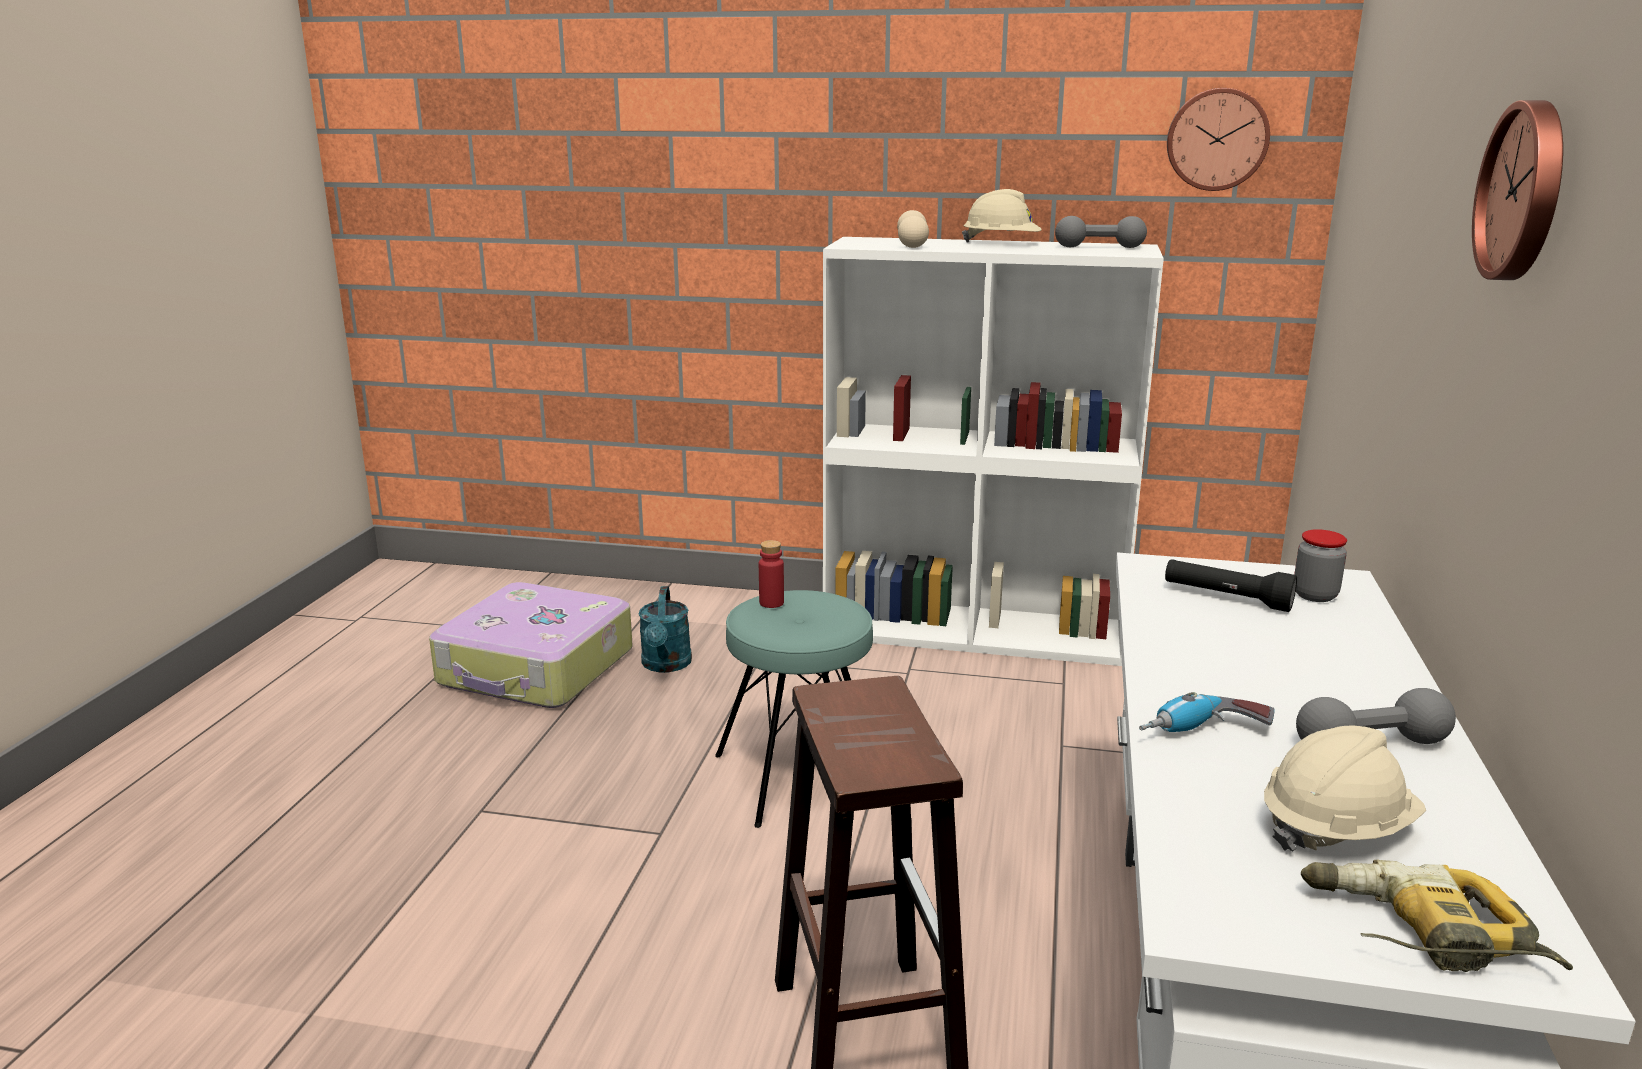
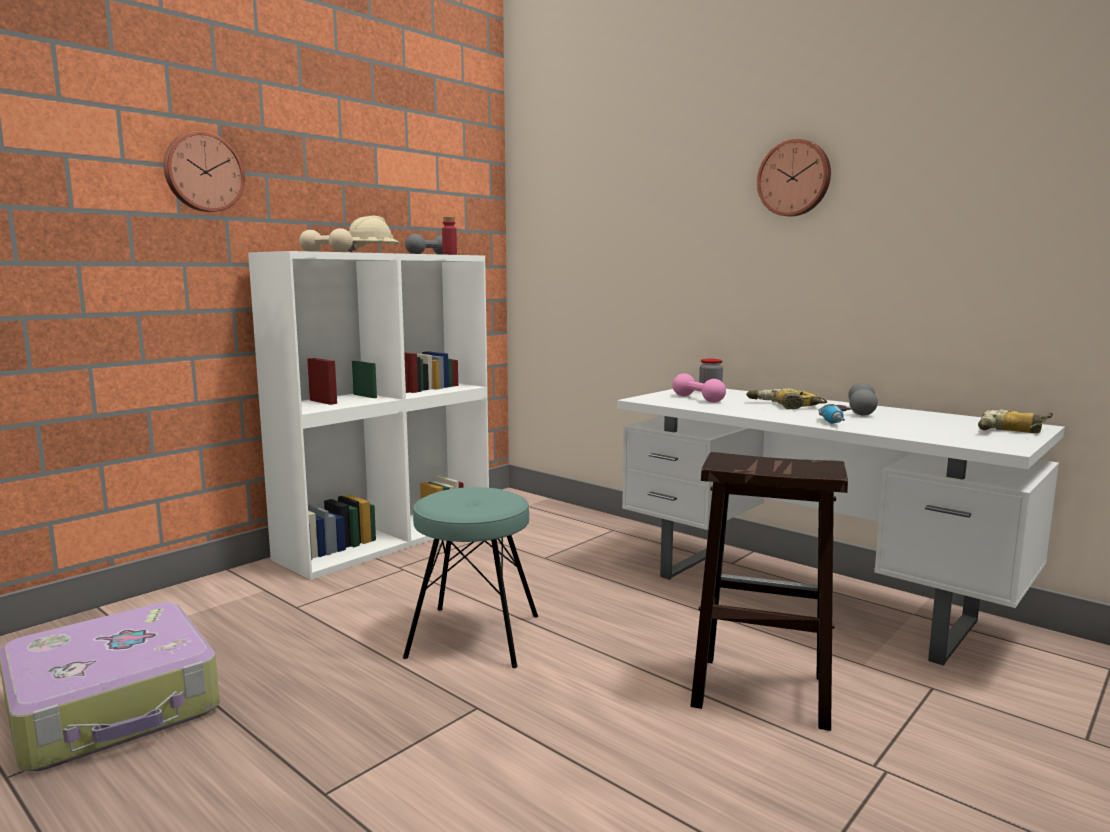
camera: 60 degrees left, 10 degrees down
turquoise watering can [638,586,692,673] -> none
red bottle [759,540,784,608] -> red bottle moved to [442,217,457,255]
black flashlight [1165,559,1297,612] -> pink dumbbell [672,374,726,403]
wall clock [1167,88,1270,191] -> wall clock moved to [164,131,245,212]
beige hard hat [1264,726,1426,851] -> none
none -> power drill [746,388,827,409]

